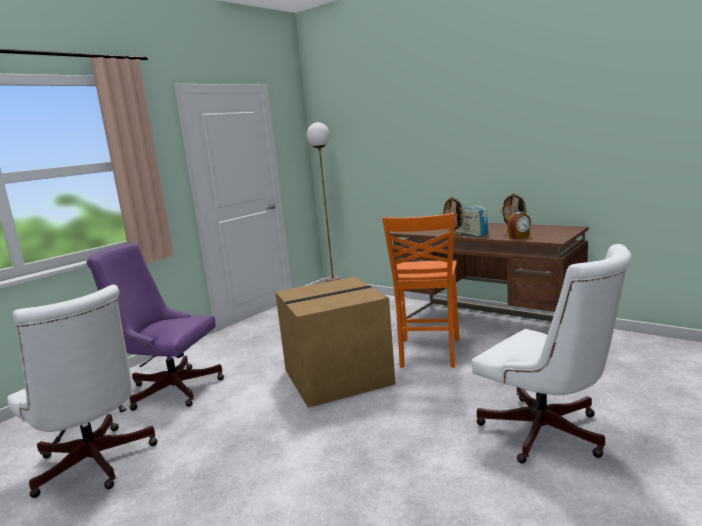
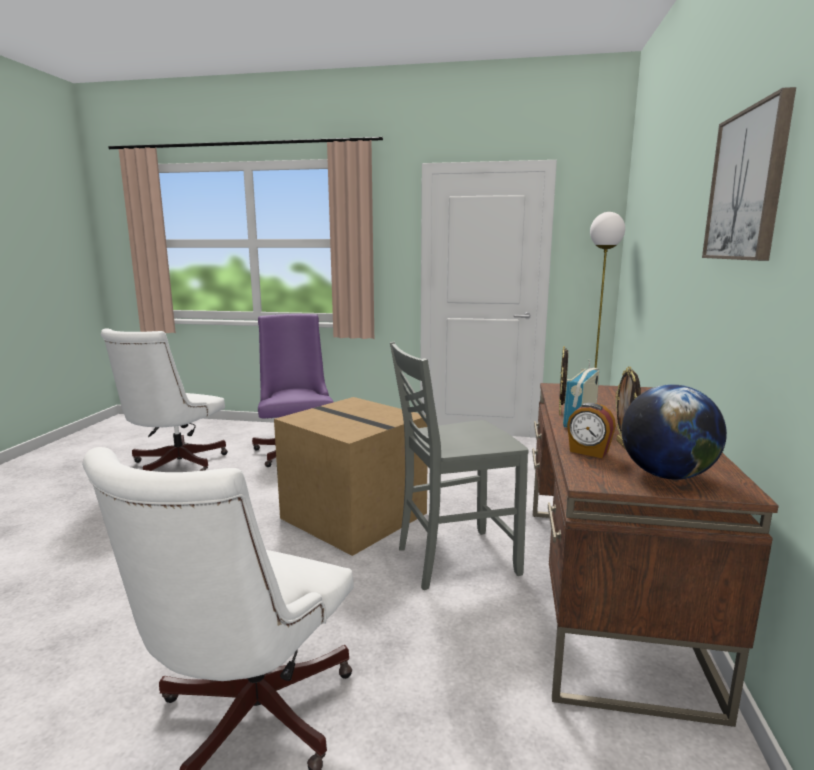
camera: 60 degrees right, 0 degrees up
orange chair [382,213,459,368] -> grey chair [390,342,529,590]
none -> globe [622,384,727,480]
none -> picture [702,87,796,261]

